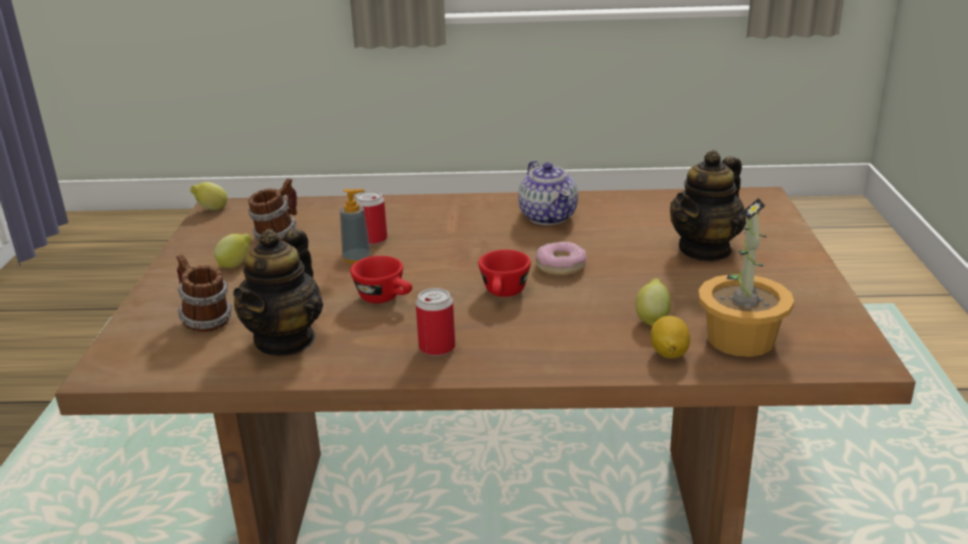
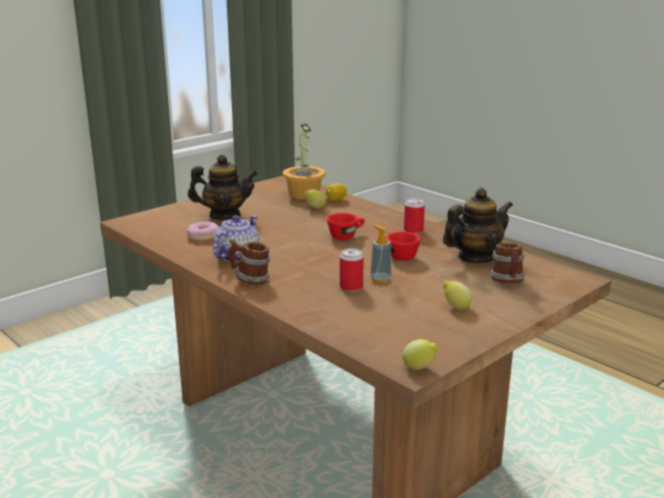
camera: 135 degrees left, 5 degrees down
mug [248,178,297,242] -> mug moved to [228,239,271,285]
donut [535,241,587,276] -> donut moved to [186,221,219,241]

